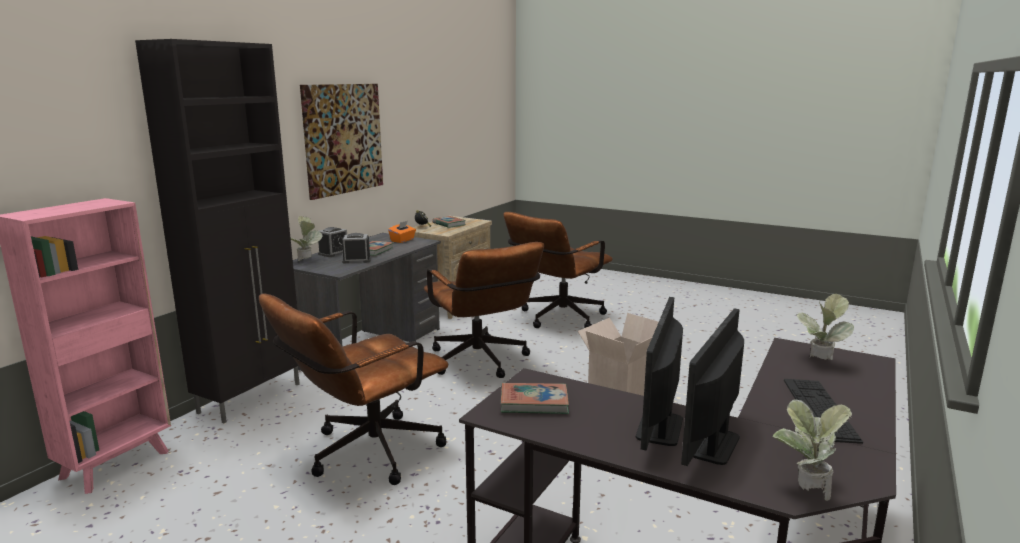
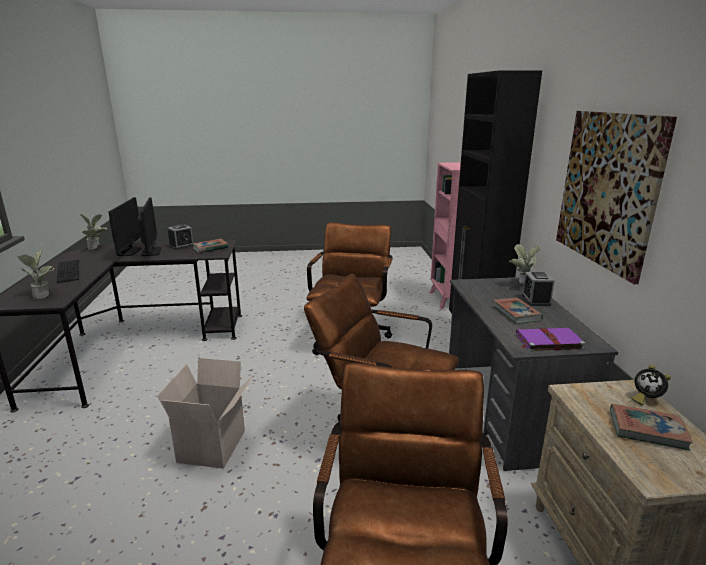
camera: 145 degrees right, 5 degrees up
alarm clock [342,233,371,263] -> alarm clock moved to [168,224,194,250]
orange tissue box [388,221,416,243] -> purple book [516,328,585,352]

